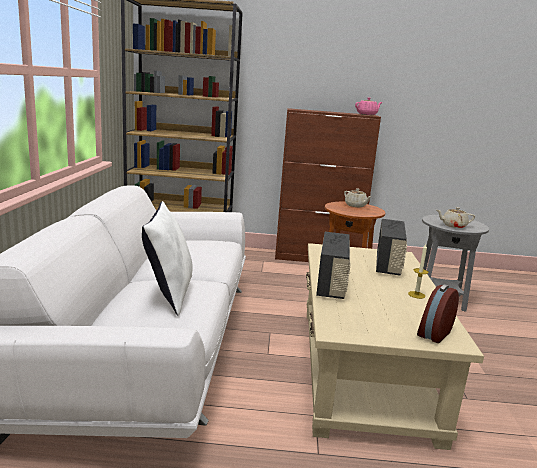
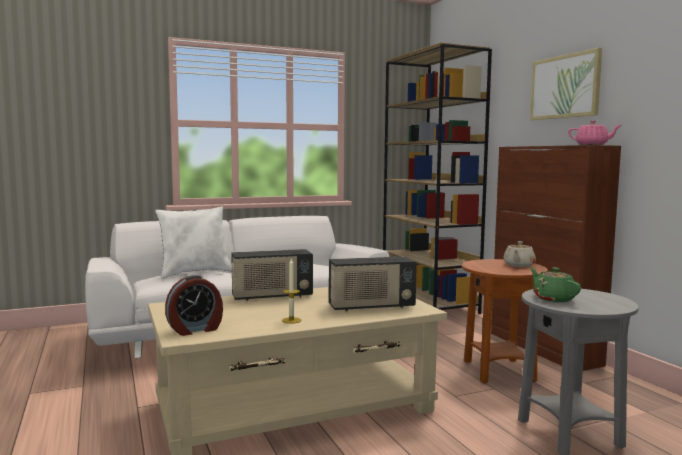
camera: 65 degrees right, 10 degrees down
alarm clock [417,284,459,343] -> alarm clock turned 135 degrees clockwise [165,275,223,336]
beige teapot [437,207,475,228] -> green teapot [530,268,581,302]
none -> picture [530,48,602,120]

